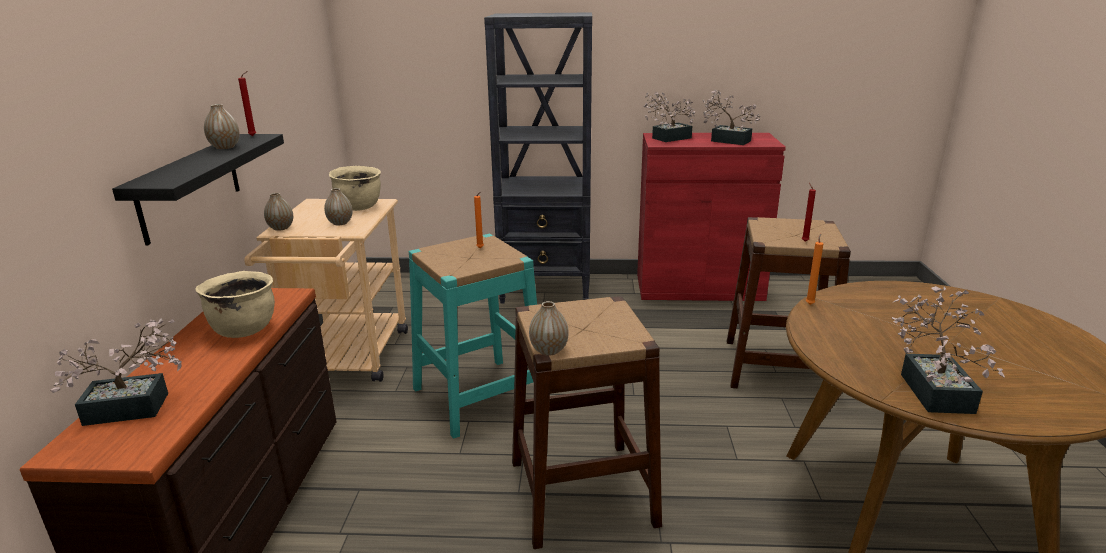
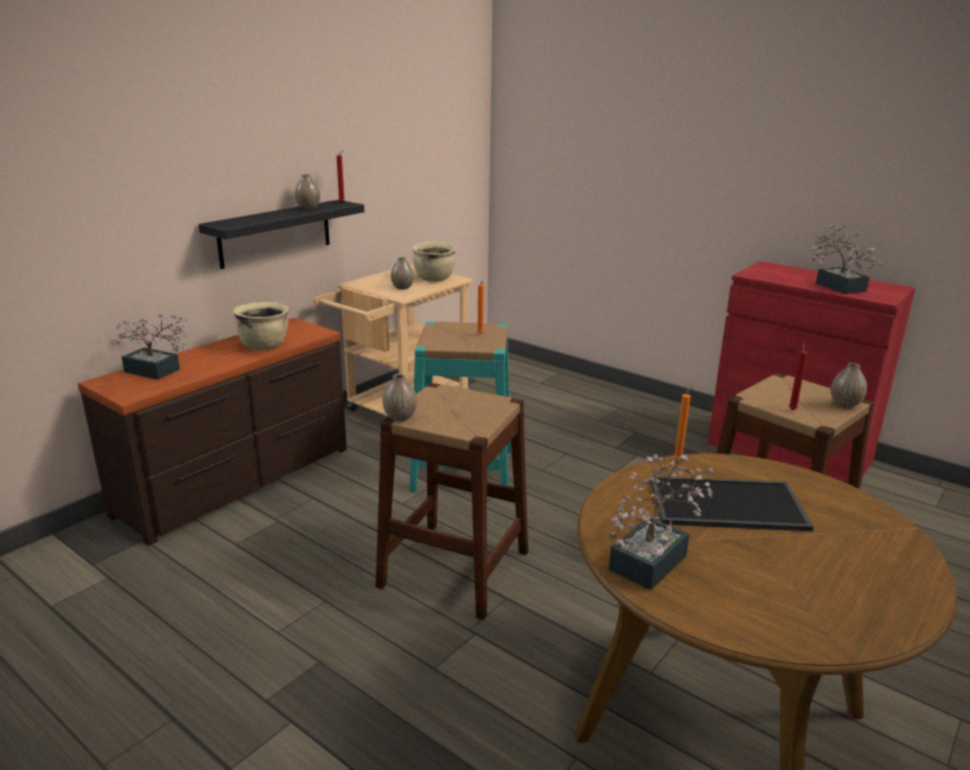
camera: 35 degrees right, 0 degrees up
vase [264,193,293,231] -> vase moved to [831,363,867,408]
black bookcase [484,12,592,303] -> none
potted plant [644,92,695,142] -> none
none -> tray [650,476,814,531]

